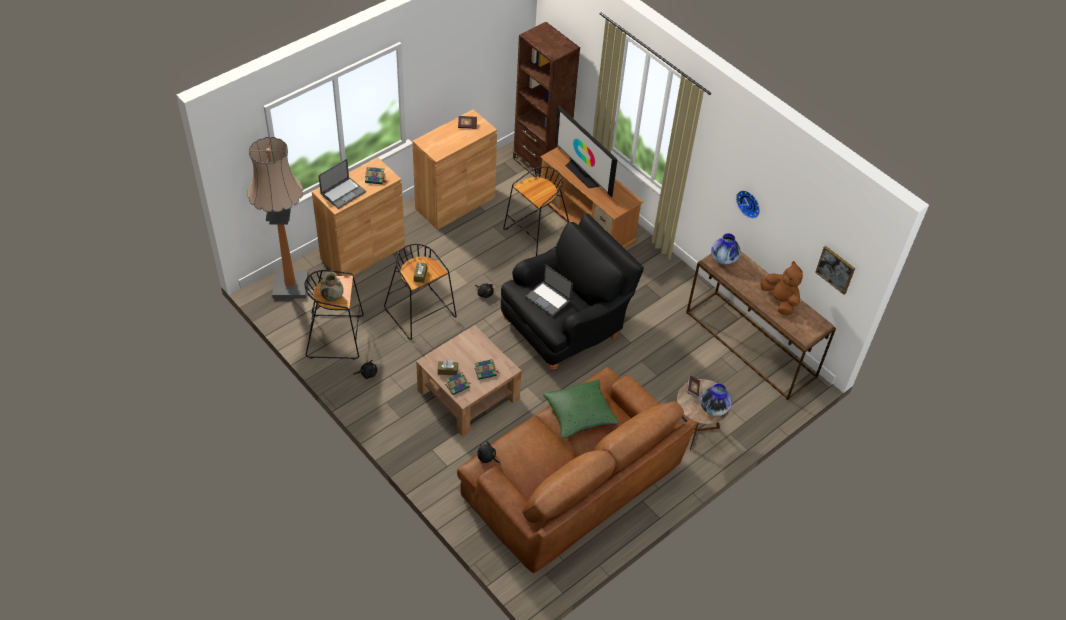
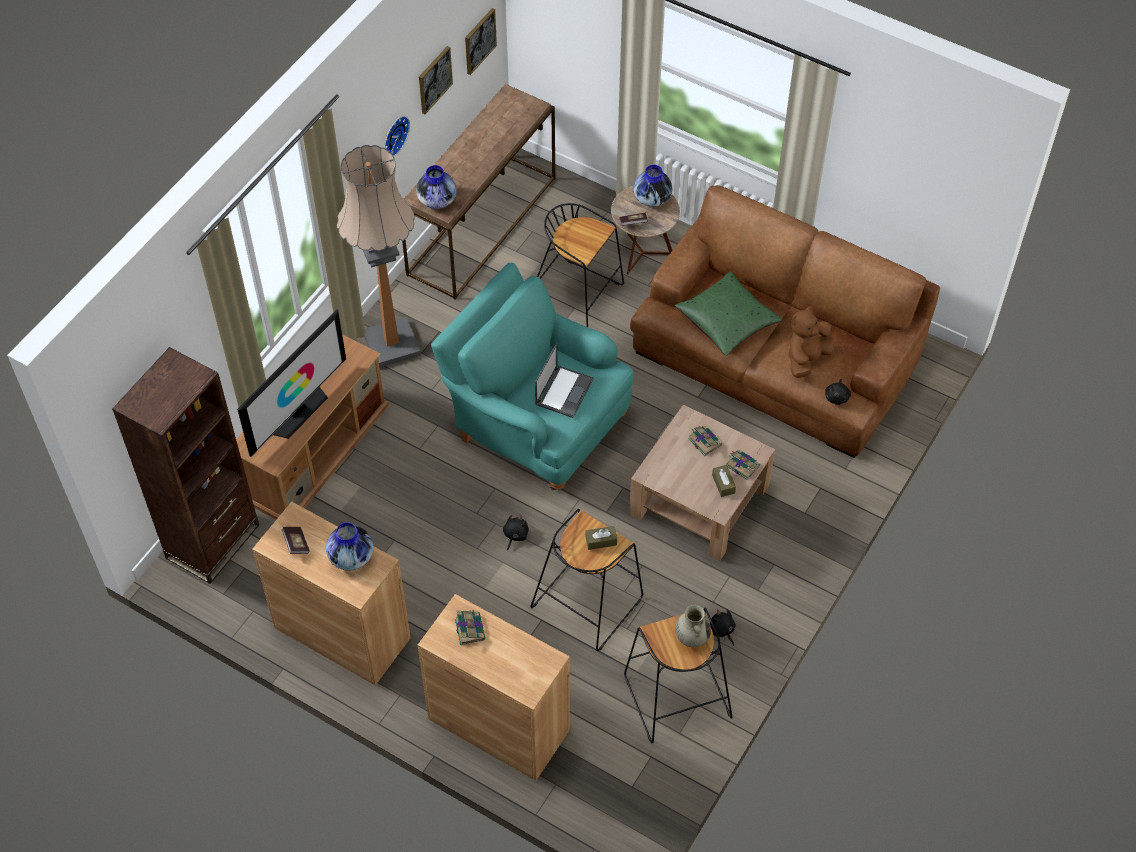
camera: 105 degrees left, 5 degrees up
floor lamp [247,137,308,299] -> floor lamp moved to [336,145,421,368]
laptop [318,159,366,209] -> none
black armchair [501,214,644,371] -> turquoise armchair [431,263,633,490]
black stool [503,166,569,256] -> black stool moved to [537,203,624,327]
brown plush toy [760,261,803,315] -> brown plush toy moved to [789,306,834,378]
none -> vase [326,522,373,571]
none -> picture [419,46,453,114]

